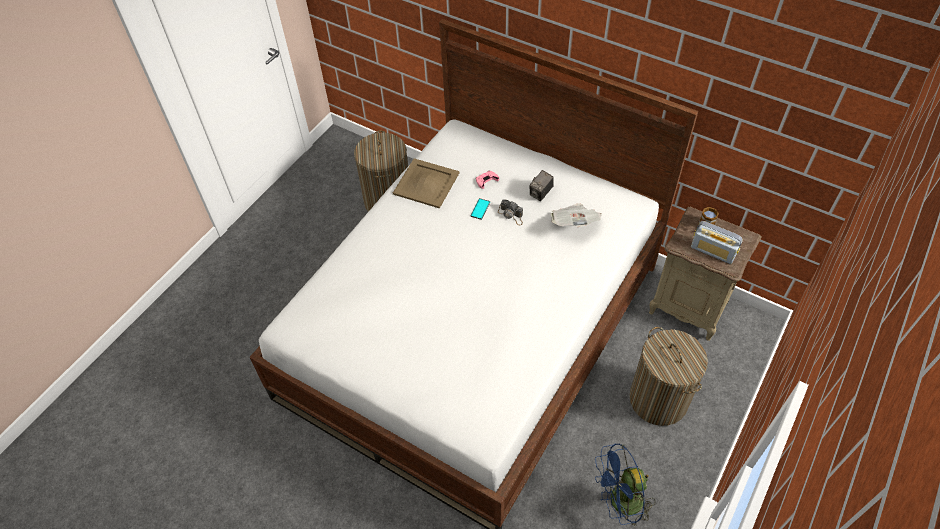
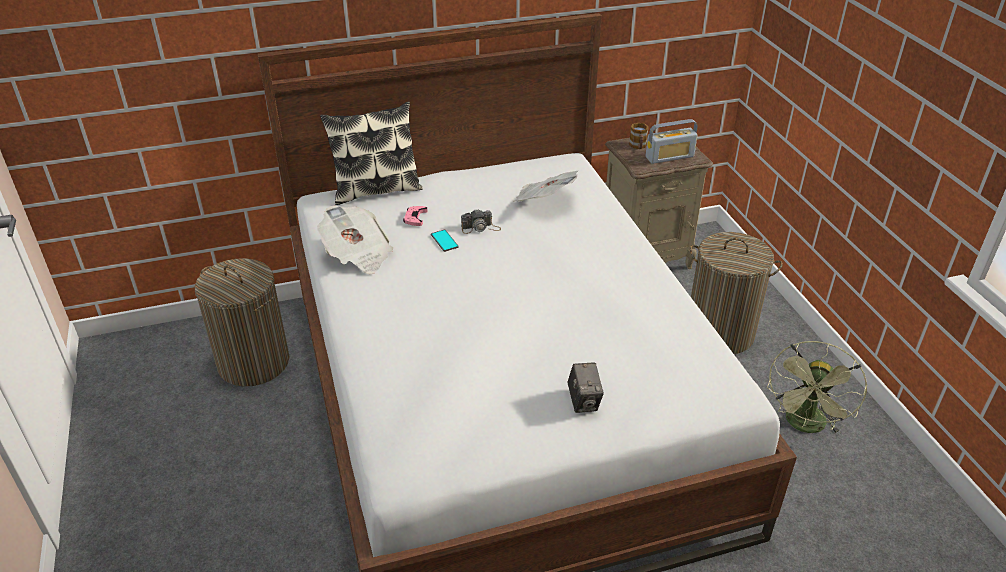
camera: 50 degrees left, 15 degrees down
beige tray [393,158,460,209] -> newspaper [317,205,394,274]
camera [529,170,554,201] -> camera moved to [567,362,604,413]
blue fan [595,444,655,528] -> green fan [767,341,868,434]
none -> pillow [320,101,423,205]

